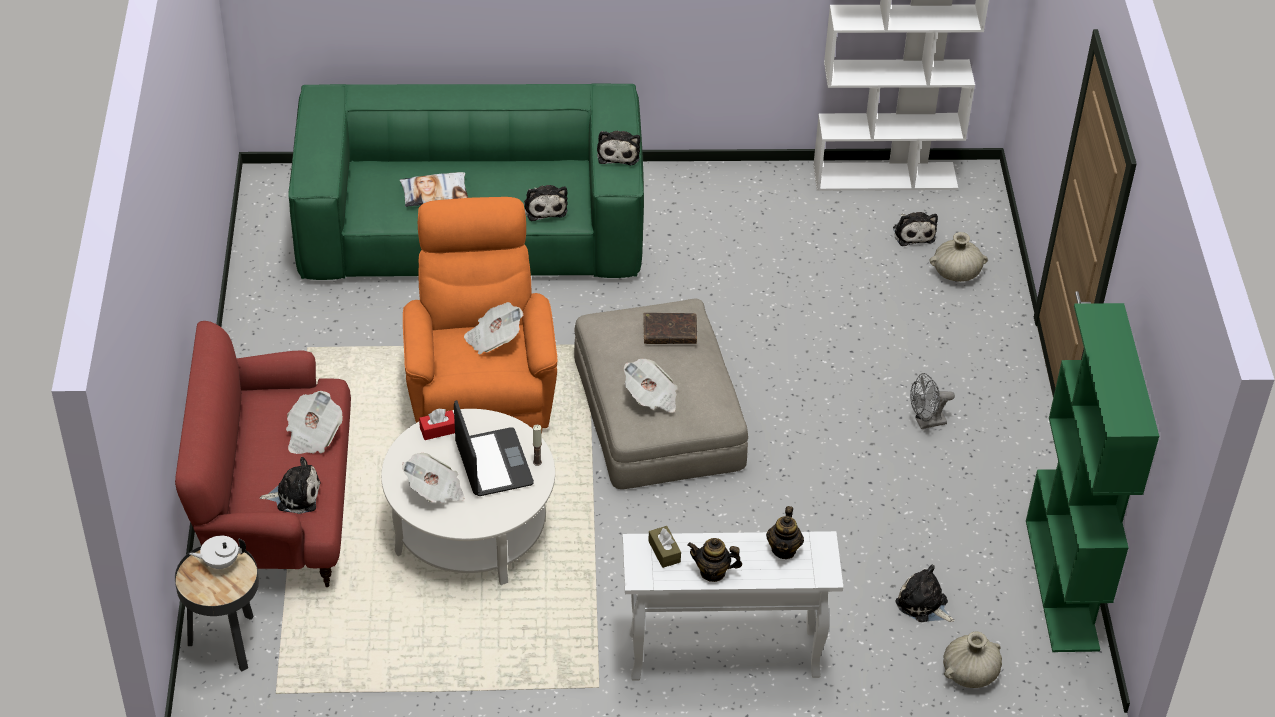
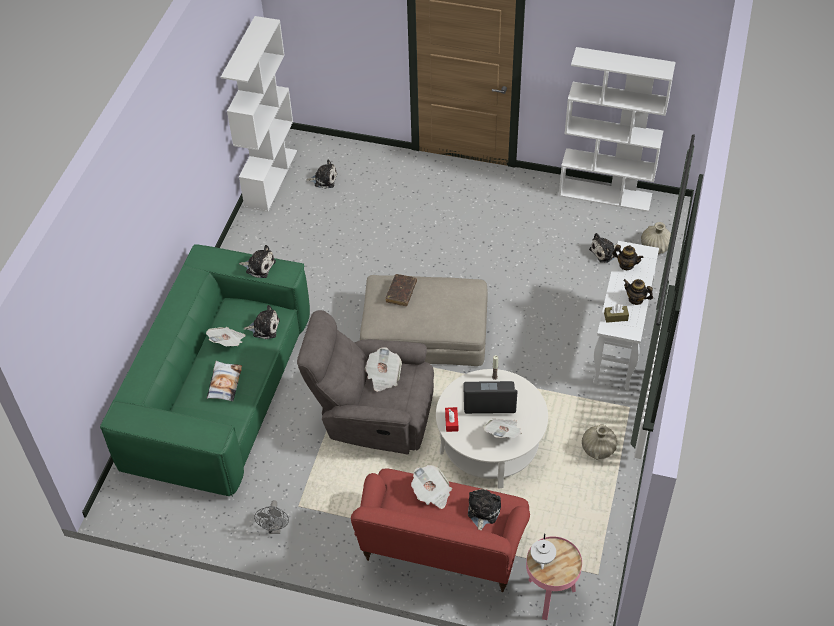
camera: 70 degrees left, 5 degrees up
black side table [175,546,259,672] -> pink side table [526,536,582,620]
orange armchair [403,197,558,434] -> grey armchair [297,310,434,455]
newspaper [624,359,678,413] -> newspaper moved to [206,327,246,346]
teapot [687,538,742,582] -> teapot turned 90 degrees clockwise [623,279,653,305]
grey fan [910,373,955,429] -> grey fan moved to [254,500,289,534]
beige vase [929,232,988,282] -> beige vase moved to [582,424,617,460]
green bookcase [1026,303,1159,652] -> white bookcase [559,47,676,212]

